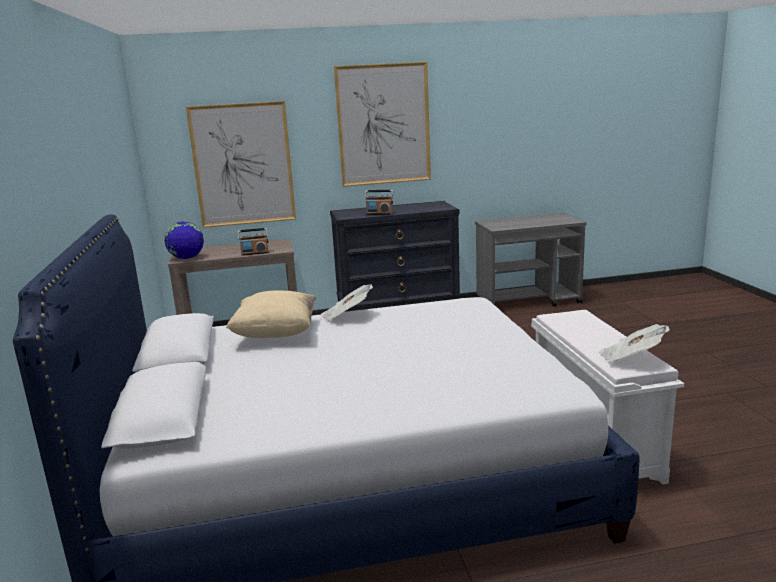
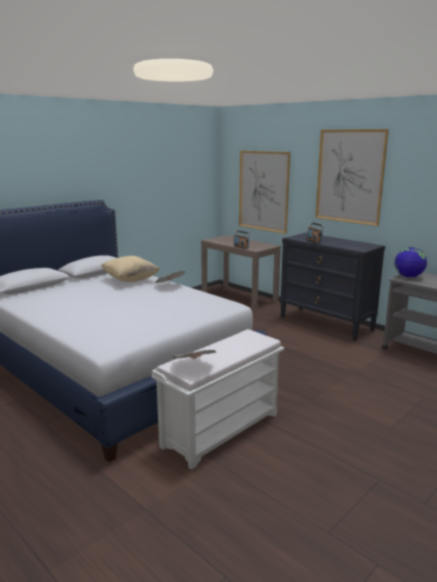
camera: 55 degrees right, 0 degrees up
globe [165,222,204,259] -> globe moved to [395,247,427,277]

